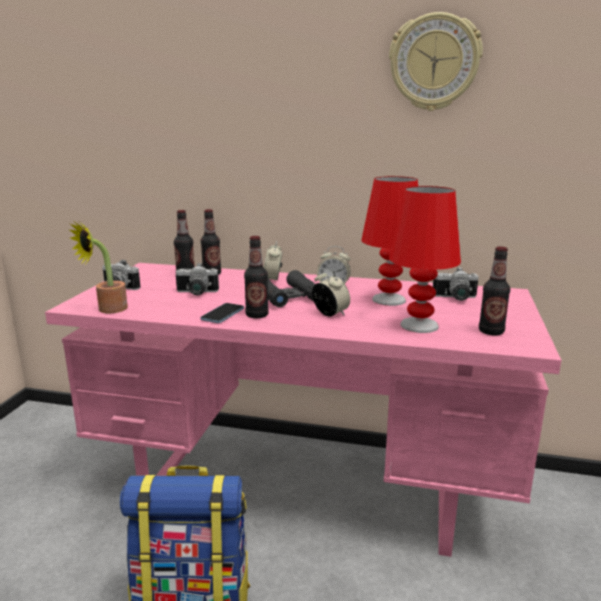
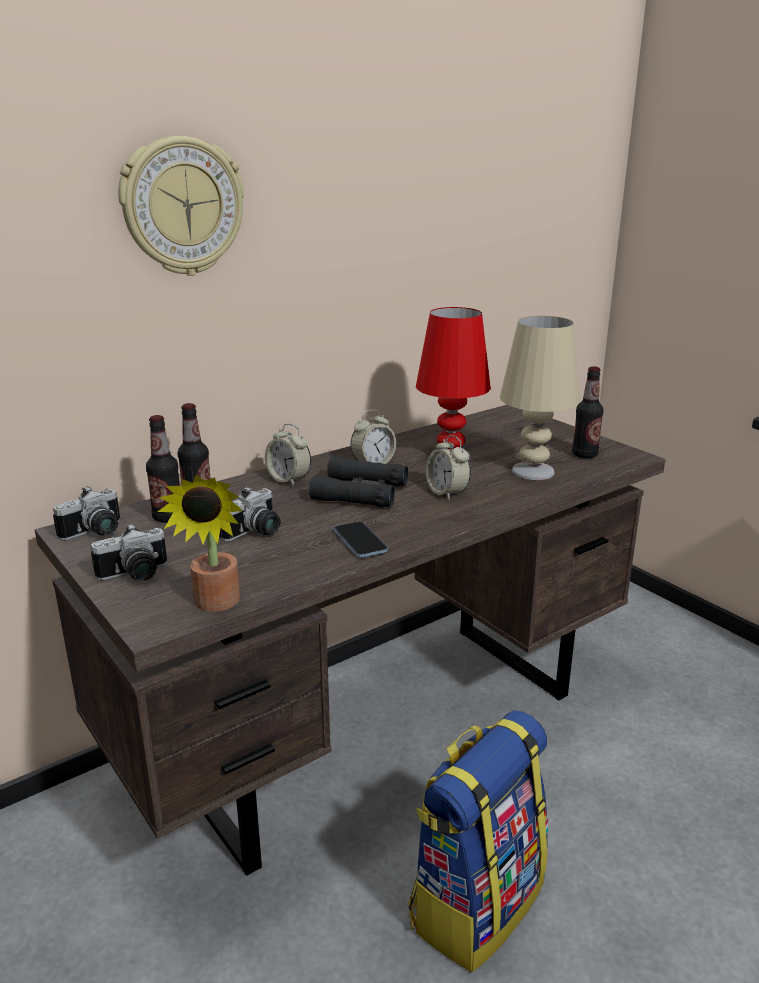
camera: 50 degrees left, 5 degrees up
pink desk [45,263,561,557] -> brown desk [35,405,665,876]
bottle [244,236,269,318] -> none
alarm clock [312,269,350,316] -> alarm clock turned 120 degrees counterclockwise [426,435,471,500]
wall clock [389,12,483,111] -> wall clock moved to [118,136,244,276]
red table lamp [389,186,461,333] -> beige table lamp [500,316,579,480]
camera [433,267,479,301] -> camera moved to [53,486,120,540]

